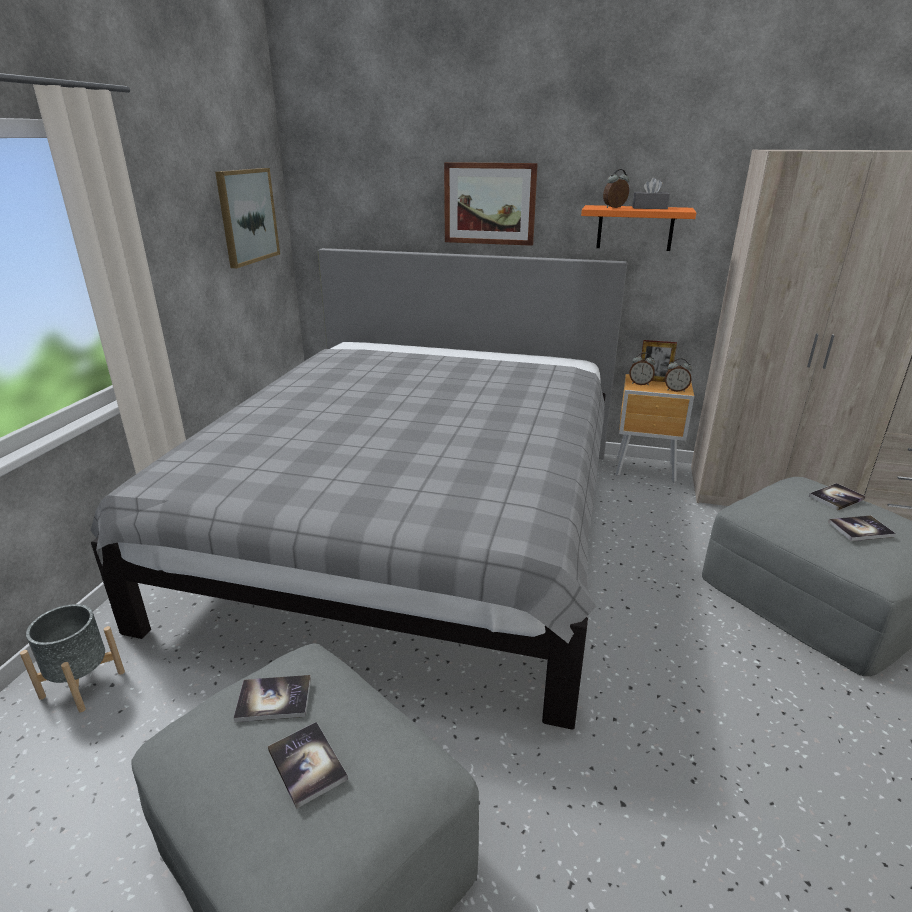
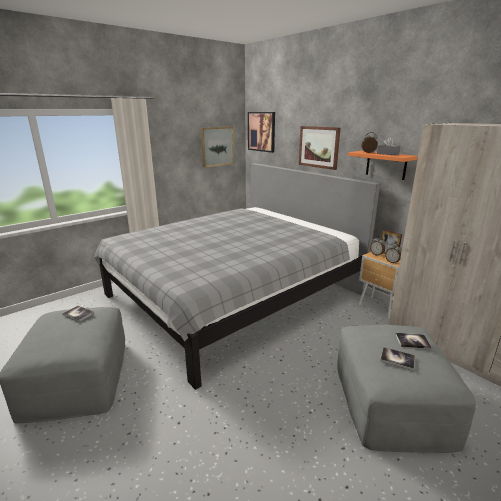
camera: 35 degrees right, 5 degrees down
grey planter [20,604,125,712] -> none
book [268,722,348,809] -> none
none -> picture [248,112,275,153]

